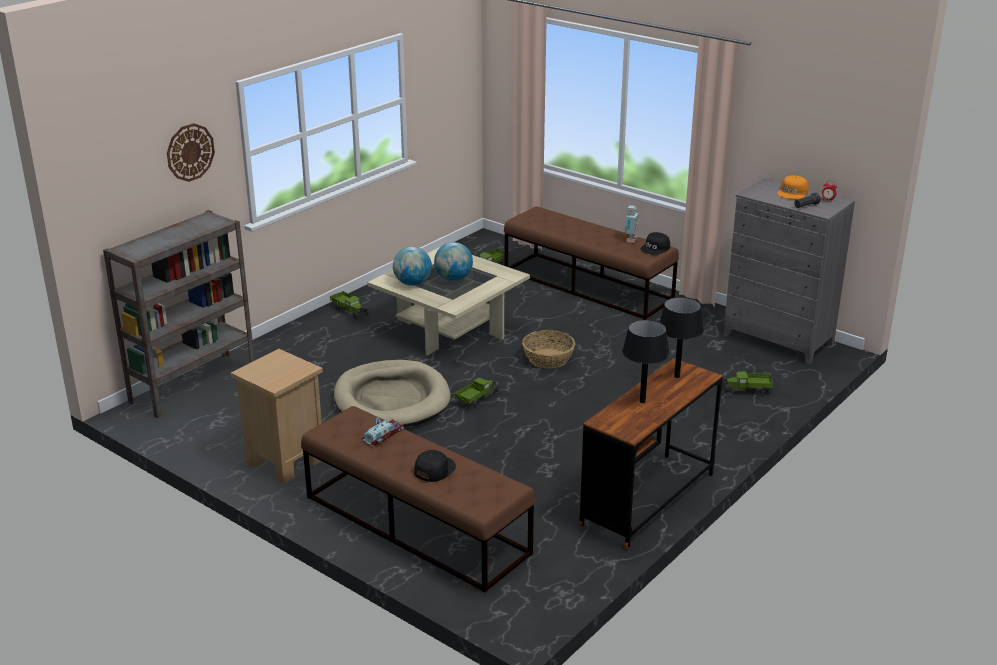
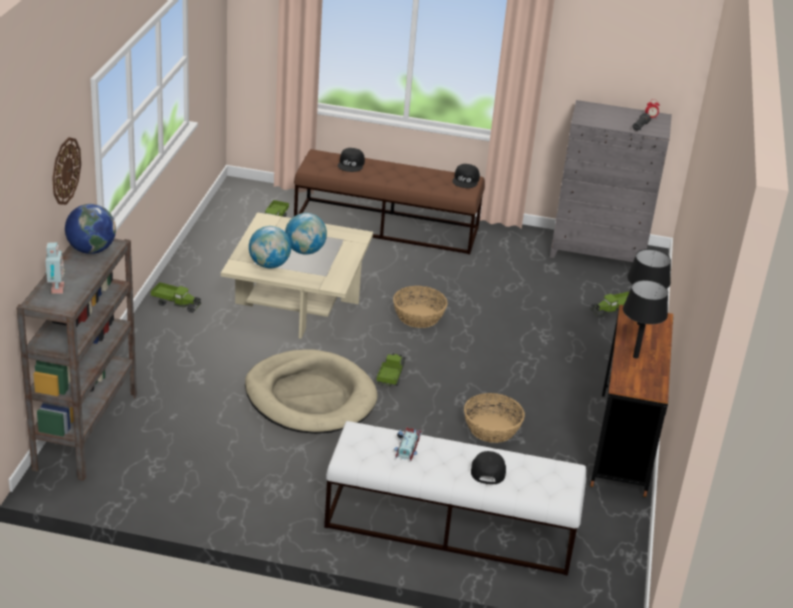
camera: 30 degrees left, 5 degrees up
beige nightstand [231,349,323,484] -> none
brown bench [301,406,535,593] -> white bench [324,421,586,576]
toy robot [625,205,639,243] -> toy robot moved to [45,242,65,294]
orange cap [777,175,809,199] -> none
none -> globe [65,204,116,254]
none -> black cap [338,148,365,172]
none -> basket [464,393,525,443]

